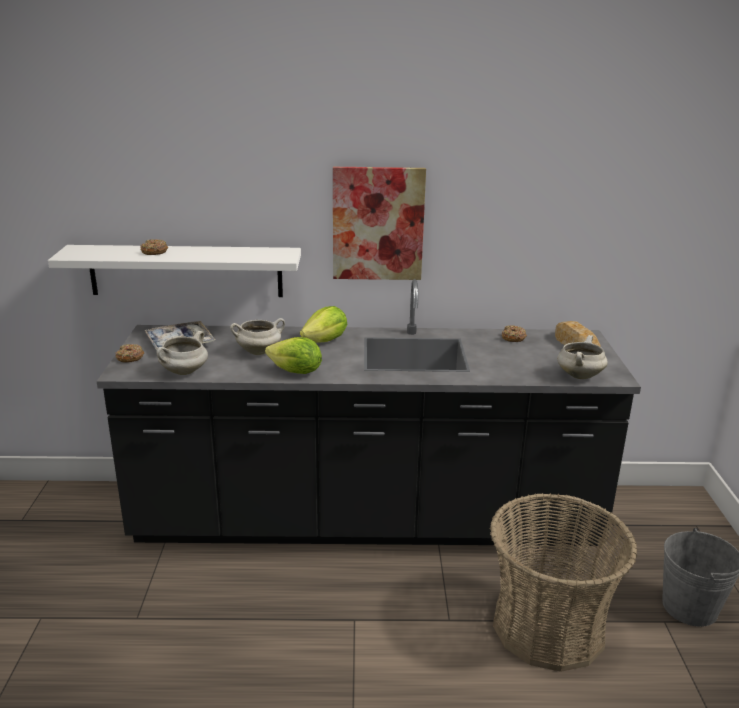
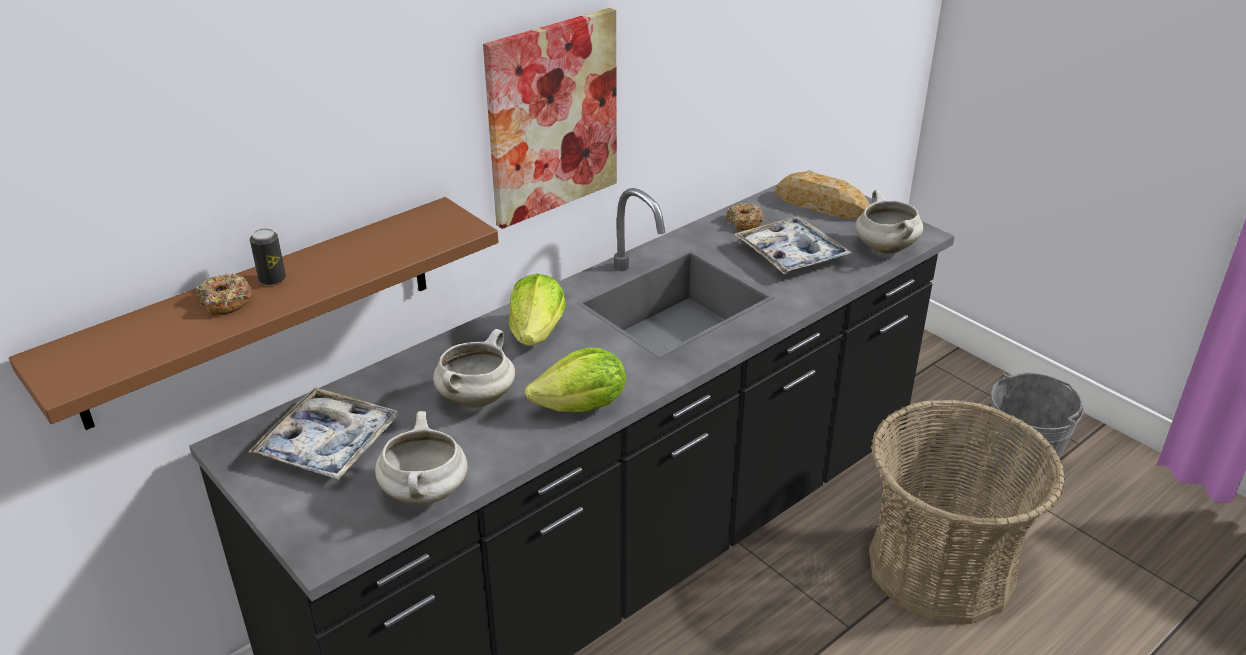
camera: 40 degrees left, 10 degrees up
white shelf [48,245,301,297] -> brown shelf [9,197,499,430]
donut [115,344,144,362] -> none
none -> can [250,228,286,286]
none -> tray [734,217,851,274]

